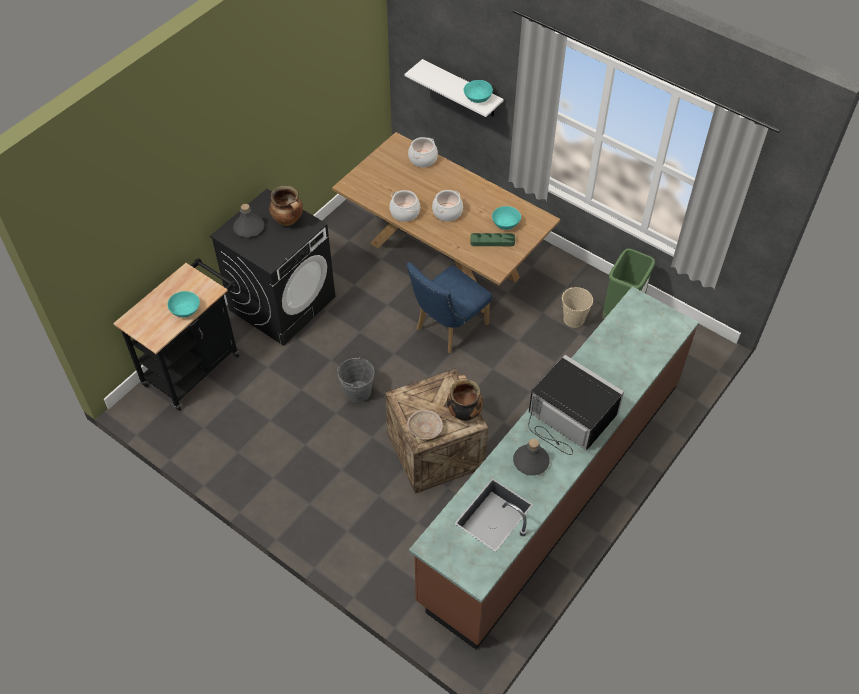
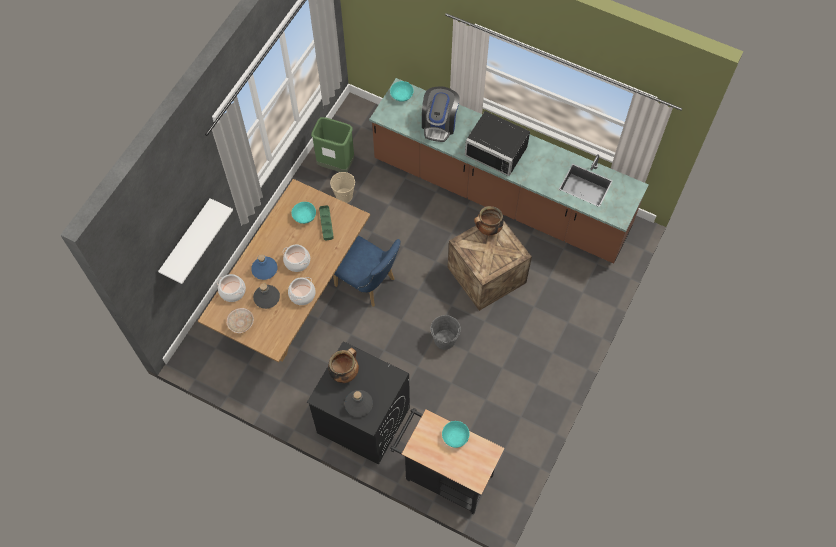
camera: 100 degrees left, 10 degrees up
beige bowl [407,409,443,439] -> beige bowl moved to [226,308,254,333]
turquoise bowl [463,80,493,103] -> turquoise bowl moved to [390,81,414,102]
grey bottle [513,439,550,476] -> grey bottle moved to [253,283,280,309]
black microwave [528,355,624,455] -> black microwave turned 90 degrees counterclockwise [465,111,530,176]
none -> blue bottle [251,254,277,280]
none -> coffee machine [422,86,460,142]

